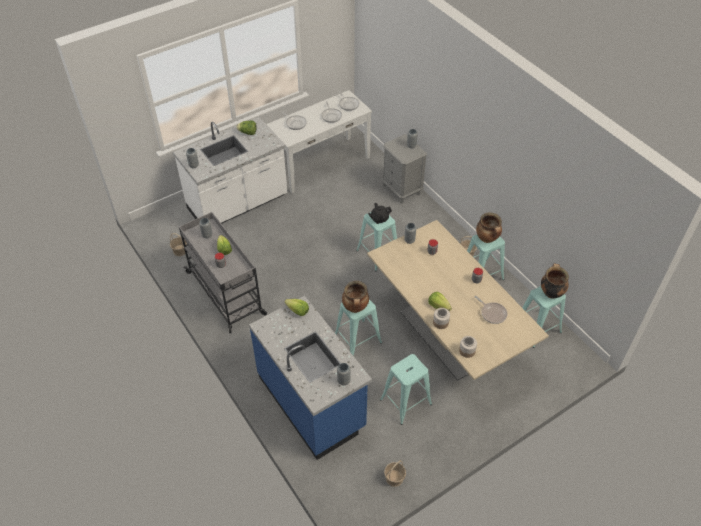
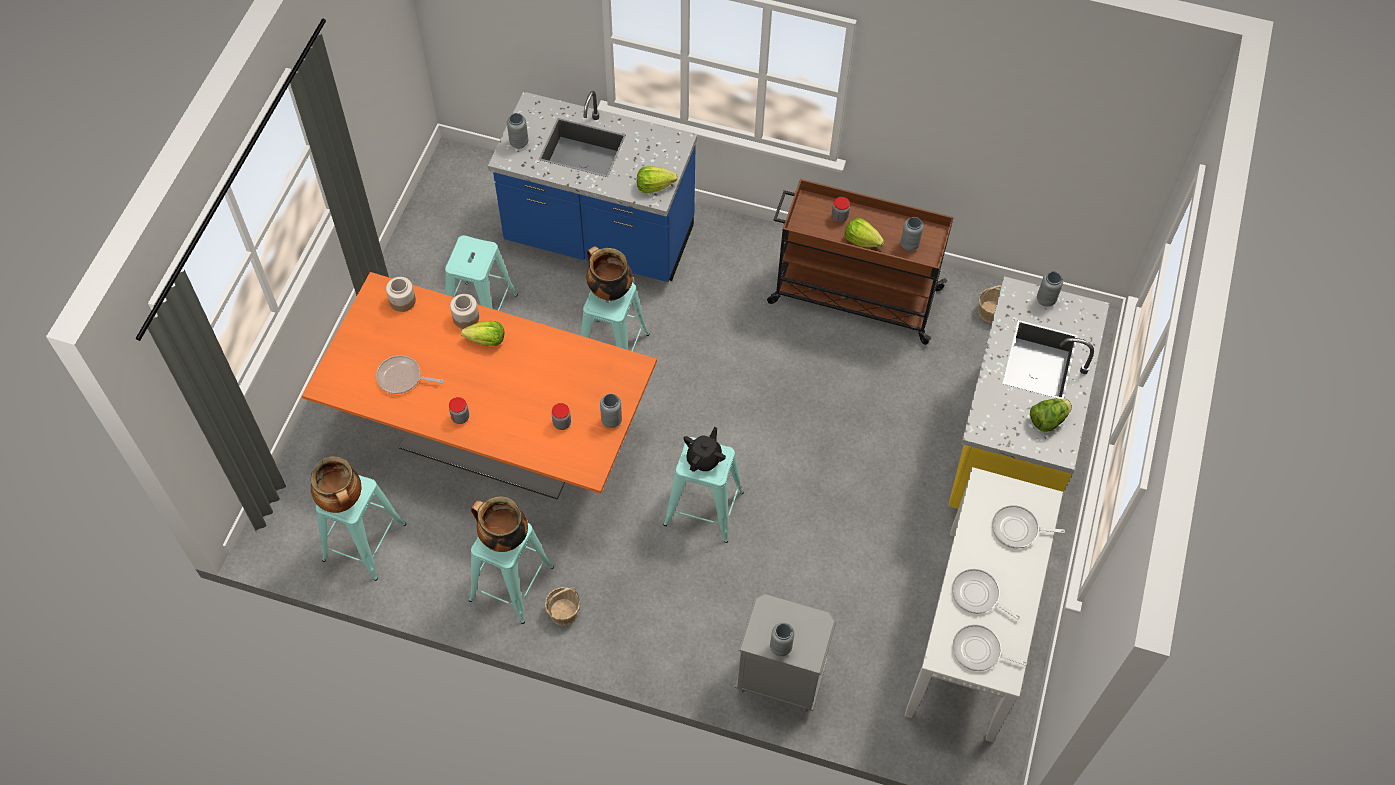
camera: 140 degrees right, 10 degrees up
white counter [173,117,287,224] -> yellow counter [948,276,1109,509]
grey cart [179,212,267,333] -> brown cart [767,179,954,345]
beige dining table [367,220,549,381] -> orange dining table [302,272,657,500]
basket [384,460,406,487] -> none

